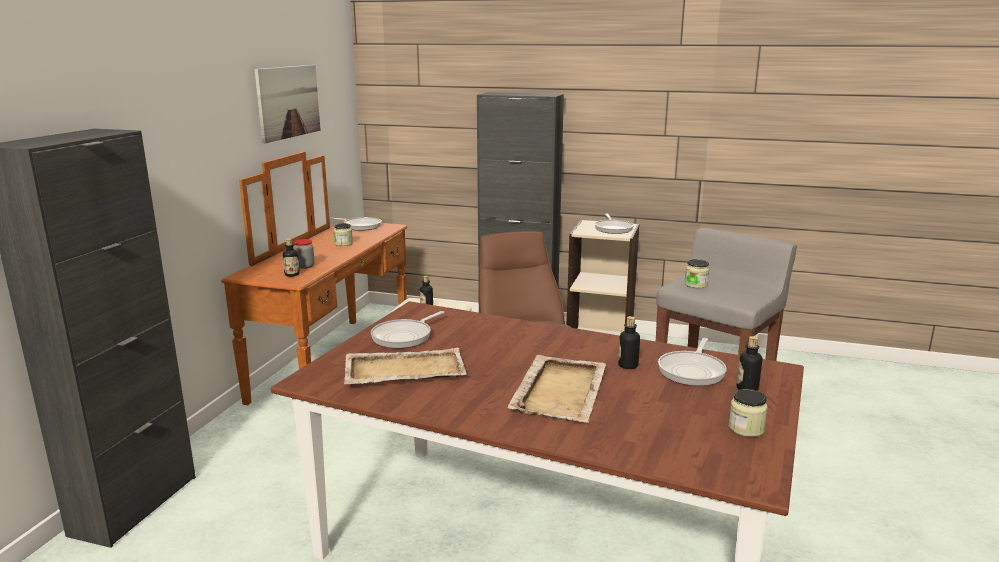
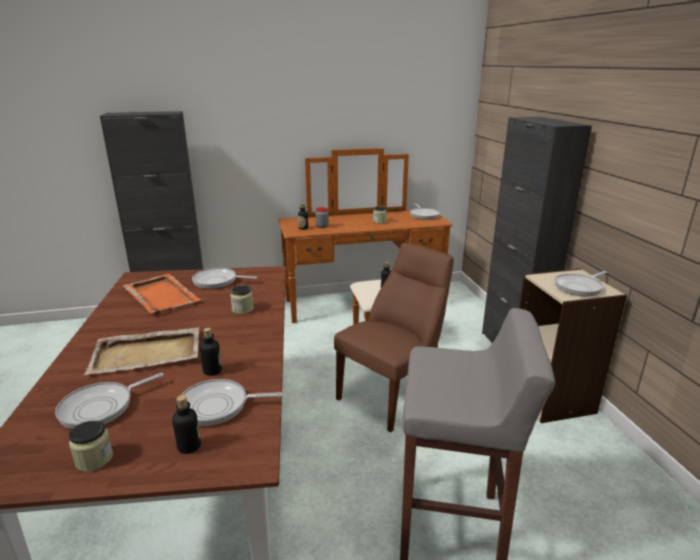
camera: 60 degrees right, 5 degrees up
picture [255,65,321,143] -> none
beige tray [344,348,467,384] -> orange tray [122,274,202,314]
jar [685,259,709,288] -> jar moved to [230,285,254,314]
none -> frying pan [55,373,164,429]

